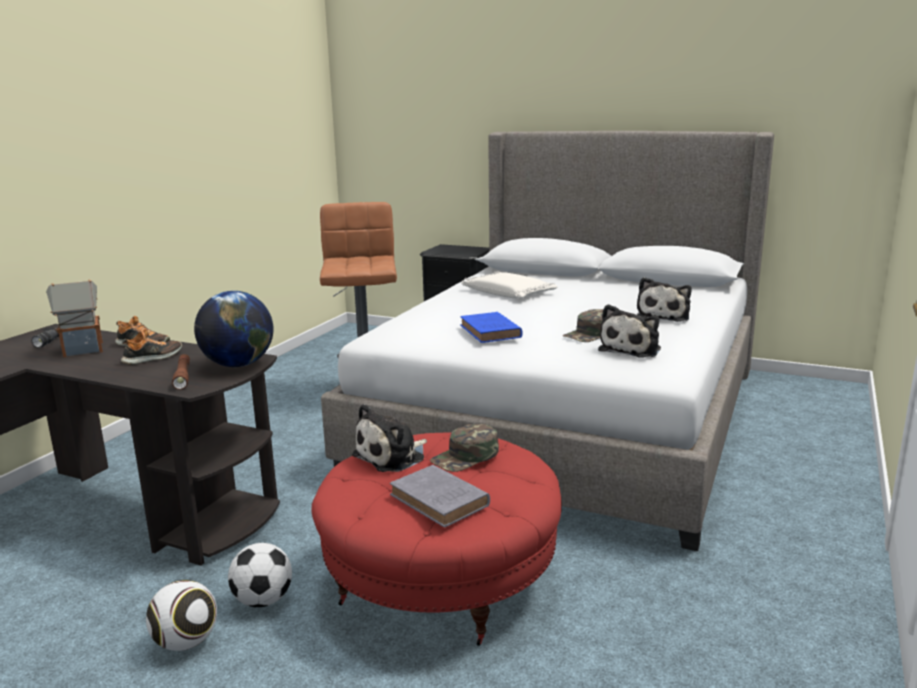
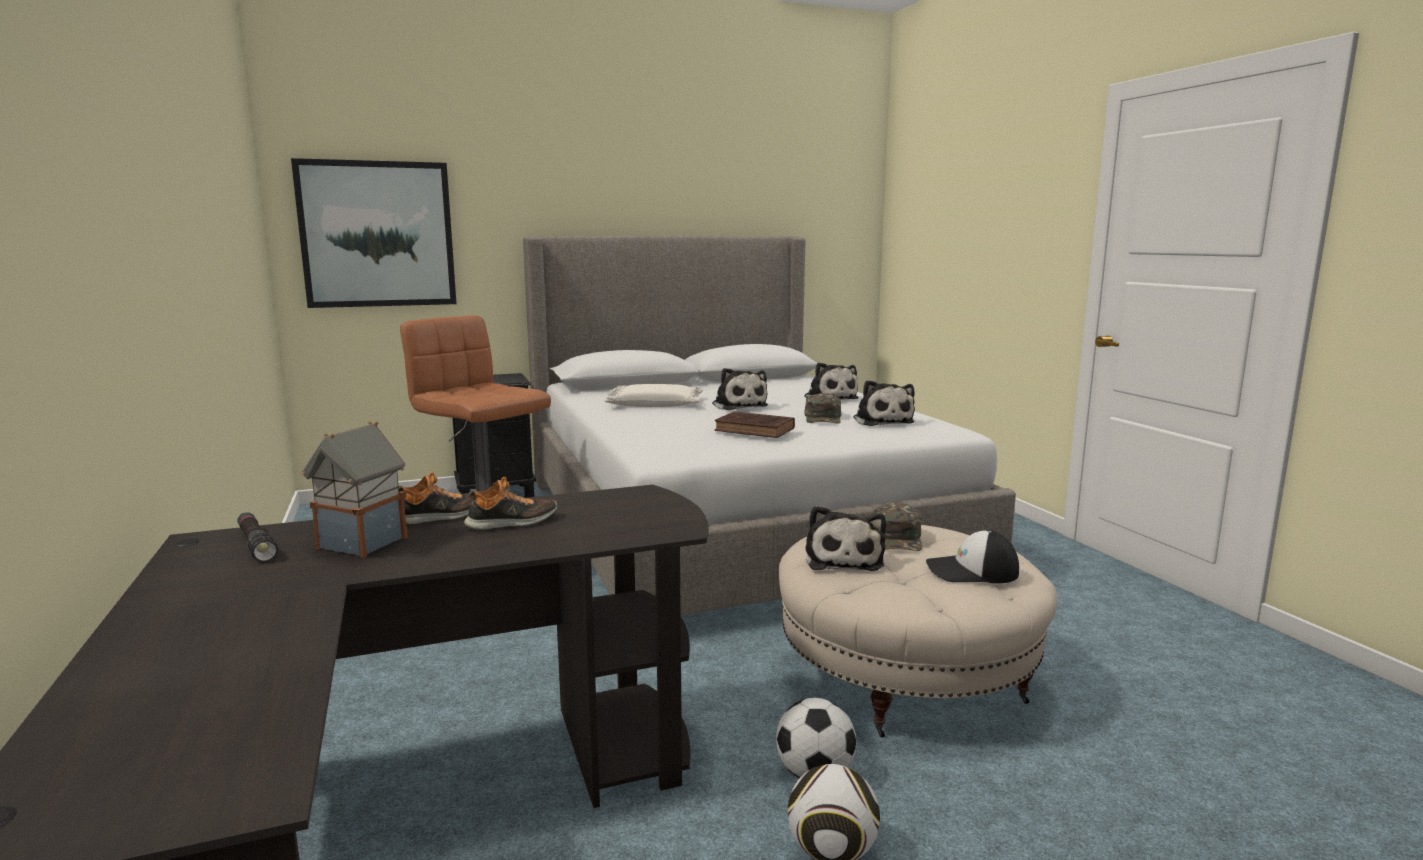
camera: 45 degrees left, 5 degrees down
shoe [121,328,182,364] -> shoe turned 60 degrees clockwise [464,477,557,530]
brown flashlight [172,354,190,390] -> none
globe [194,291,273,367] -> none
red ottoman [311,432,562,646] -> beige ottoman [779,525,1057,738]
grey book [390,465,490,528] -> cap [926,530,1019,584]
blue book [460,312,523,343] -> brown book [715,411,795,438]
none -> picture [291,158,456,308]
none -> plush toy [712,368,768,410]

